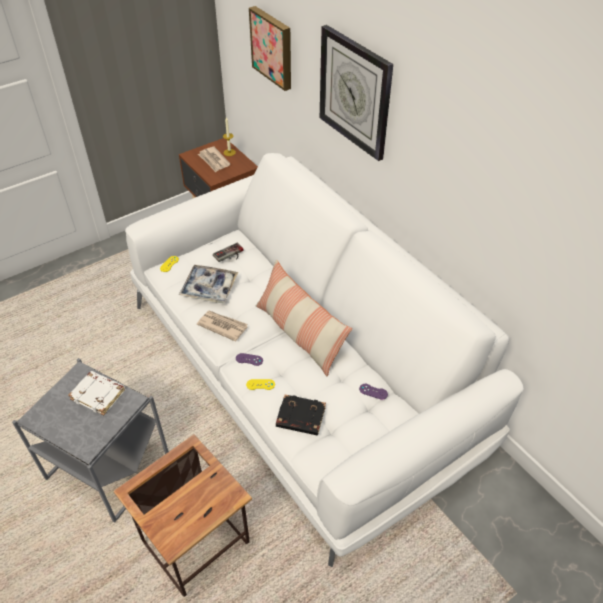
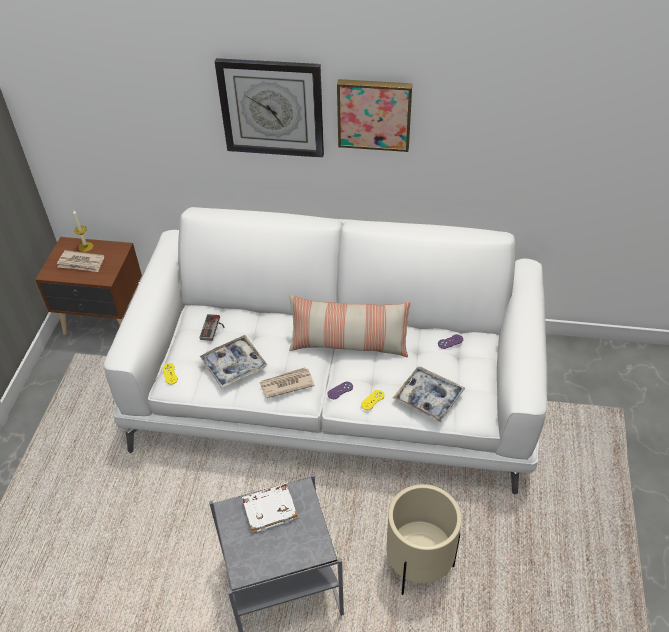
camera: 45 degrees left, 0 degrees up
side table [113,434,252,597] -> beige planter [387,484,462,595]
picture [249,6,291,91] -> picture moved to [337,79,412,152]
black book [276,395,326,435] -> tray [393,367,465,423]

